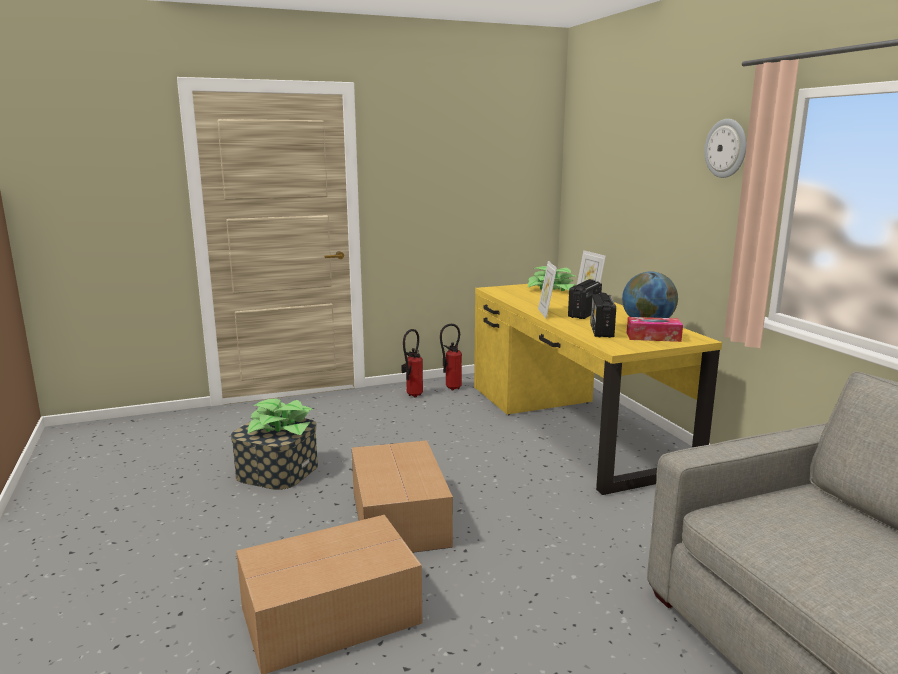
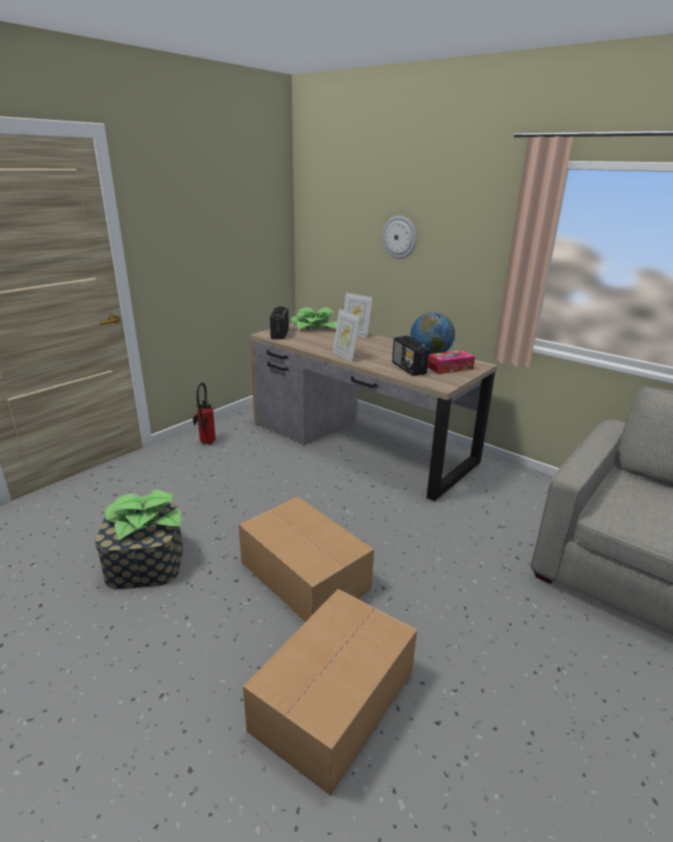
camera: 30 degrees left, 10 degrees up
fire extinguisher [440,324,462,390] -> none
yellow desk [474,284,722,495] -> brown desk [250,321,497,501]
radio [568,279,602,319] -> radio moved to [270,306,289,339]
wall clock [704,119,746,178] -> wall clock moved to [382,216,417,259]

